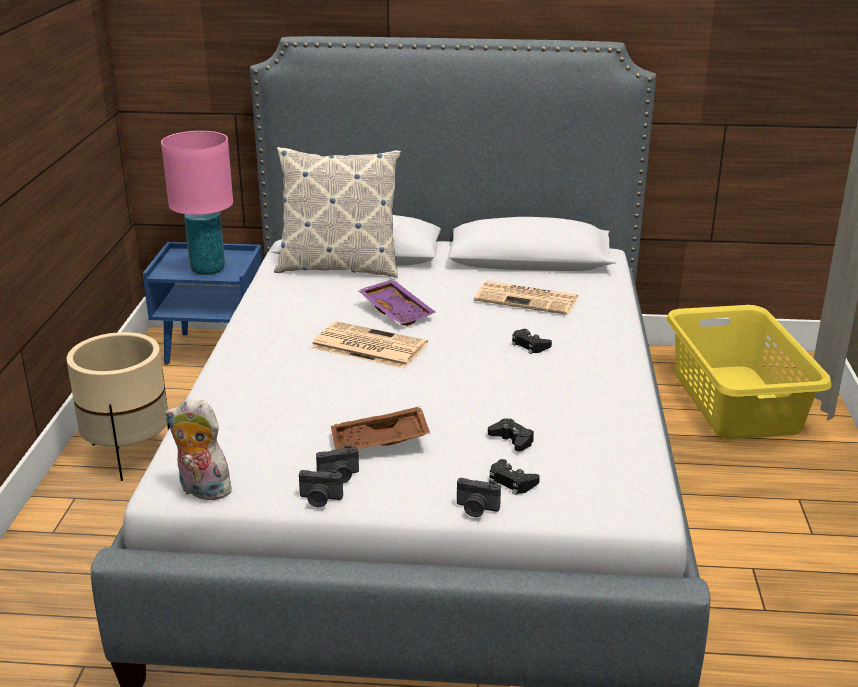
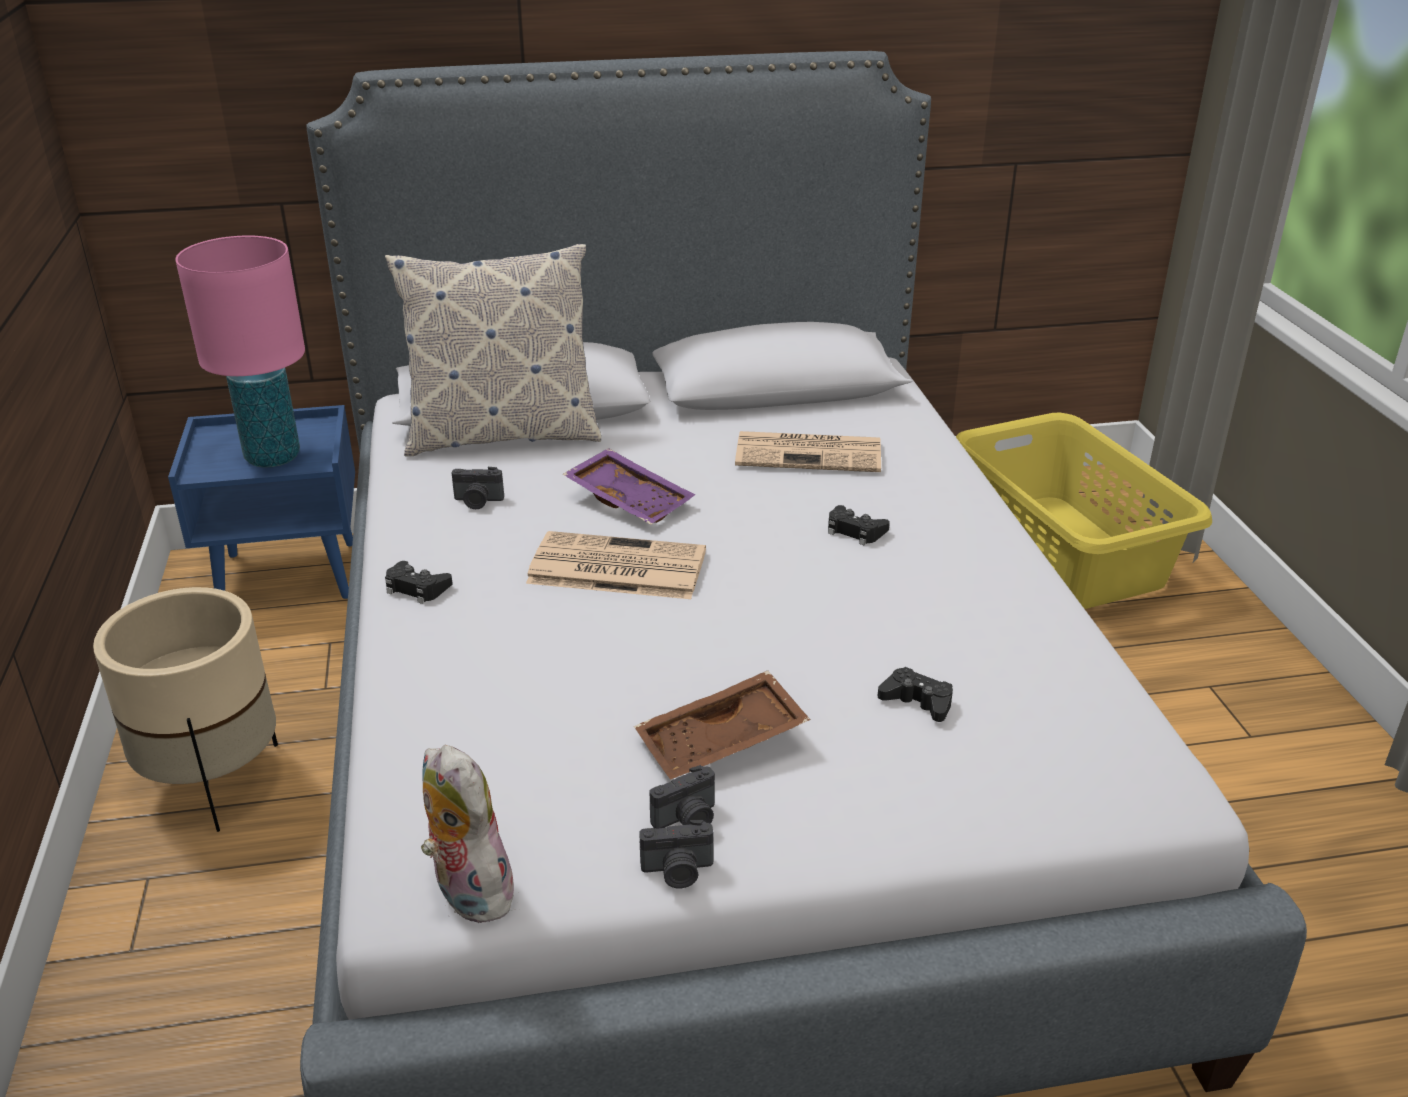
camera: 15 degrees left, 5 degrees up
plush toy [165,398,234,500] -> plush toy turned 45 degrees clockwise [421,745,518,923]
camera [457,478,501,517] -> camera moved to [452,467,504,509]
black game controller [489,459,540,495] -> black game controller moved to [385,561,453,604]

